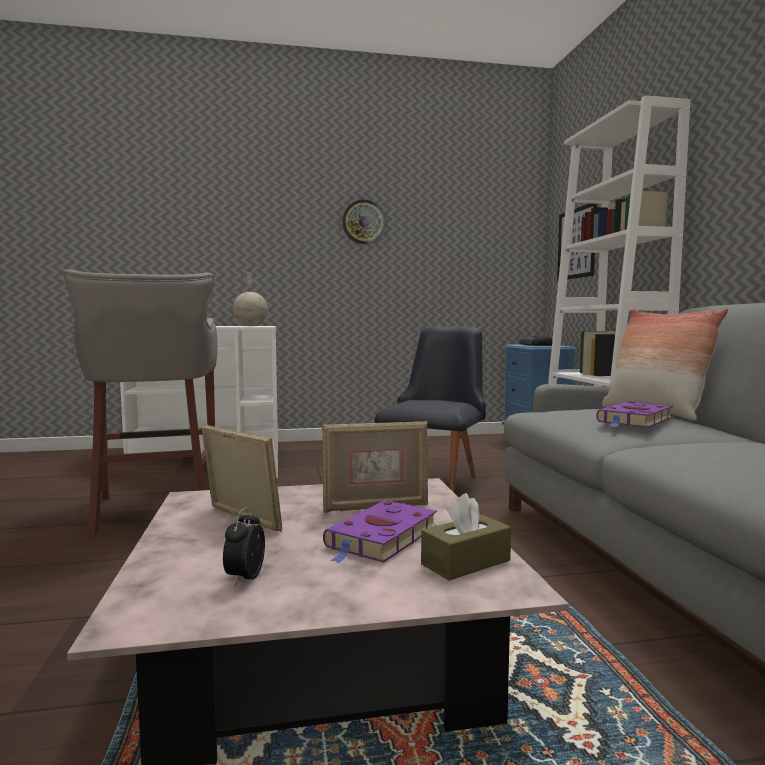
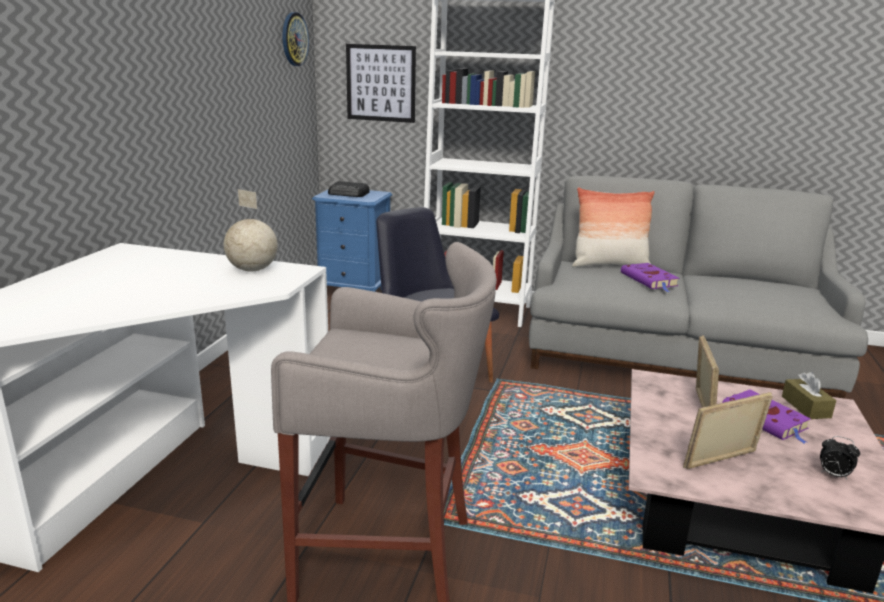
camera: 65 degrees left, 15 degrees up
wall clock [342,200,386,244] -> wall clock moved to [283,12,309,66]

